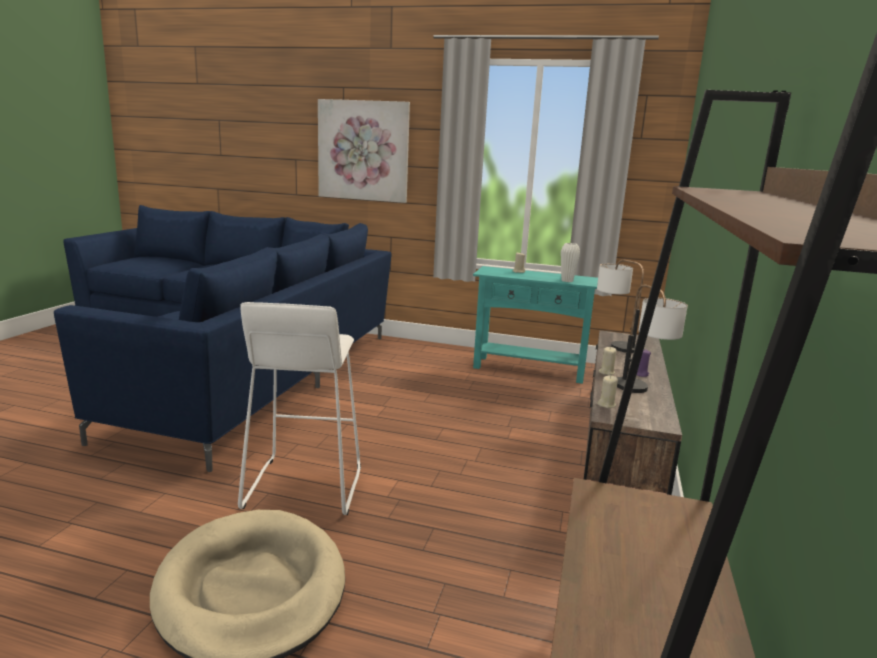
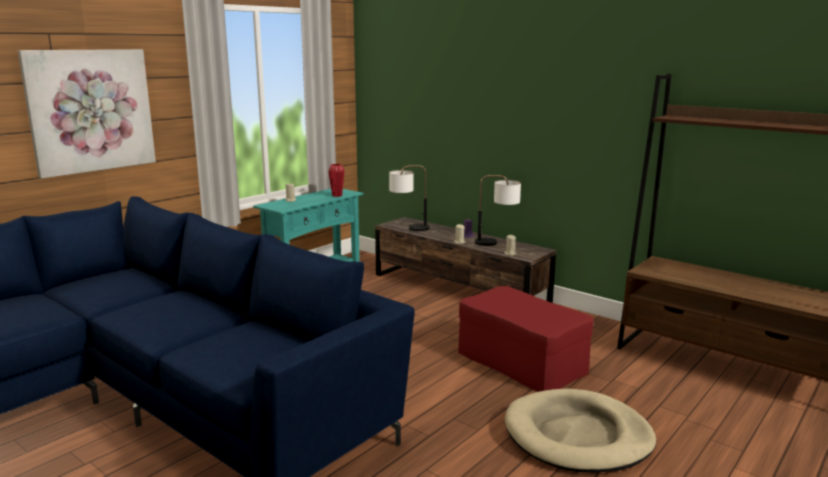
camera: 65 degrees left, 0 degrees up
white stool [238,302,361,515] -> none
white vase [561,243,580,282] -> red vase [328,164,345,197]
none -> red ottoman [458,286,593,392]

